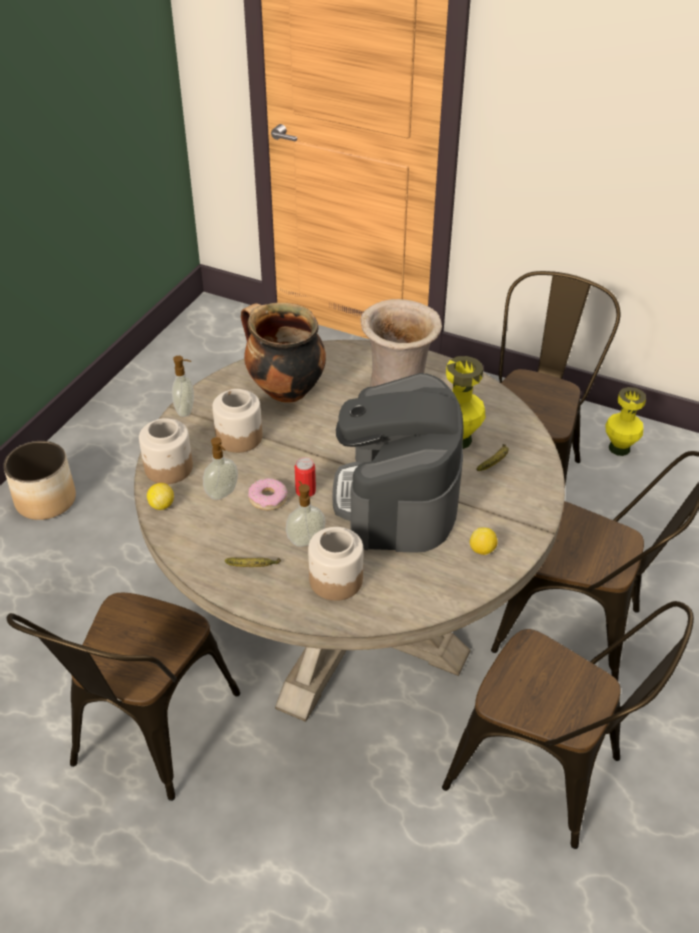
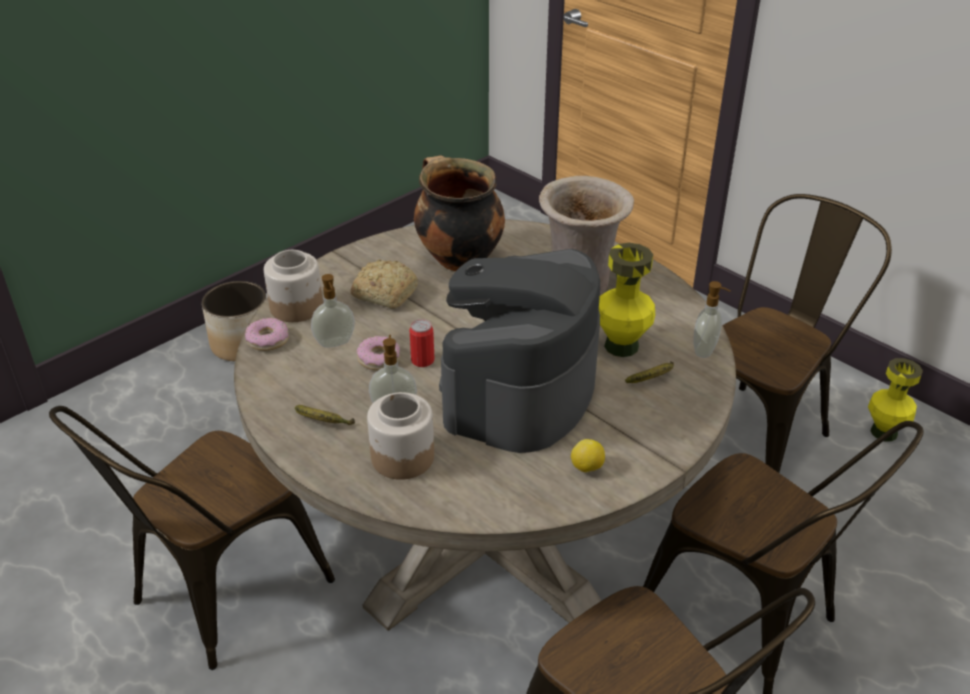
camera: 20 degrees right, 5 degrees down
lemon [147,483,174,510] -> donut [245,318,289,351]
soap dispenser [172,356,194,417] -> soap dispenser moved to [693,281,731,358]
jar [212,389,262,453] -> bread [351,259,418,309]

